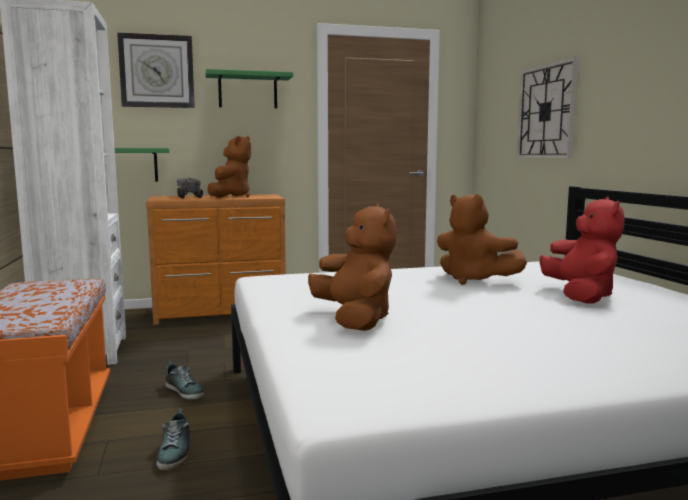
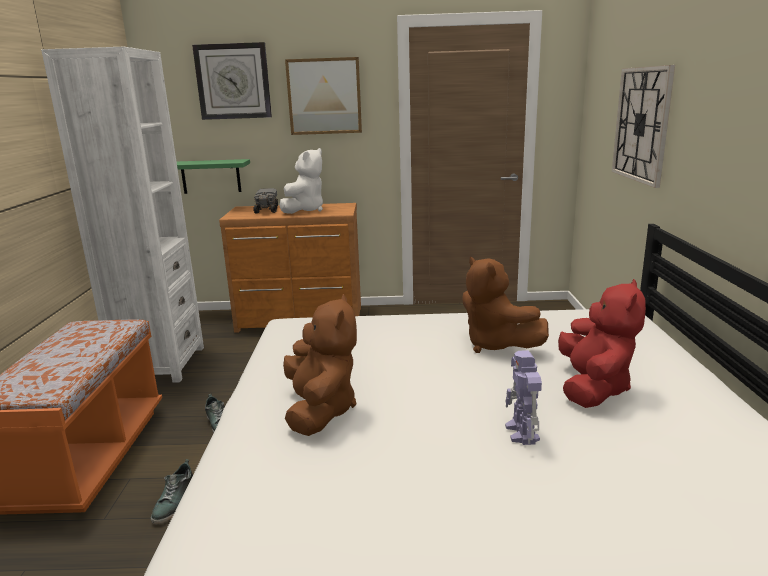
camera: 15 degrees right, 10 degrees up
green shelf [205,69,293,108] -> picture [285,57,362,135]
brown plush toy [207,136,251,198] -> white plush toy [280,148,323,214]
none -> toy robot [505,350,542,445]

